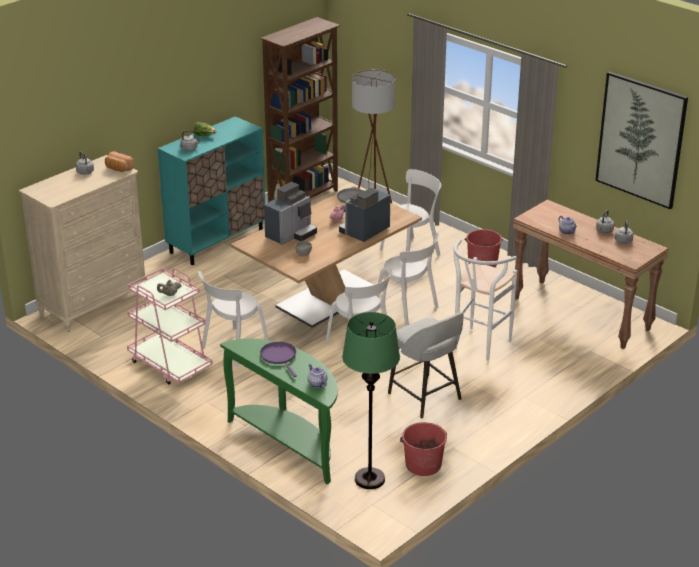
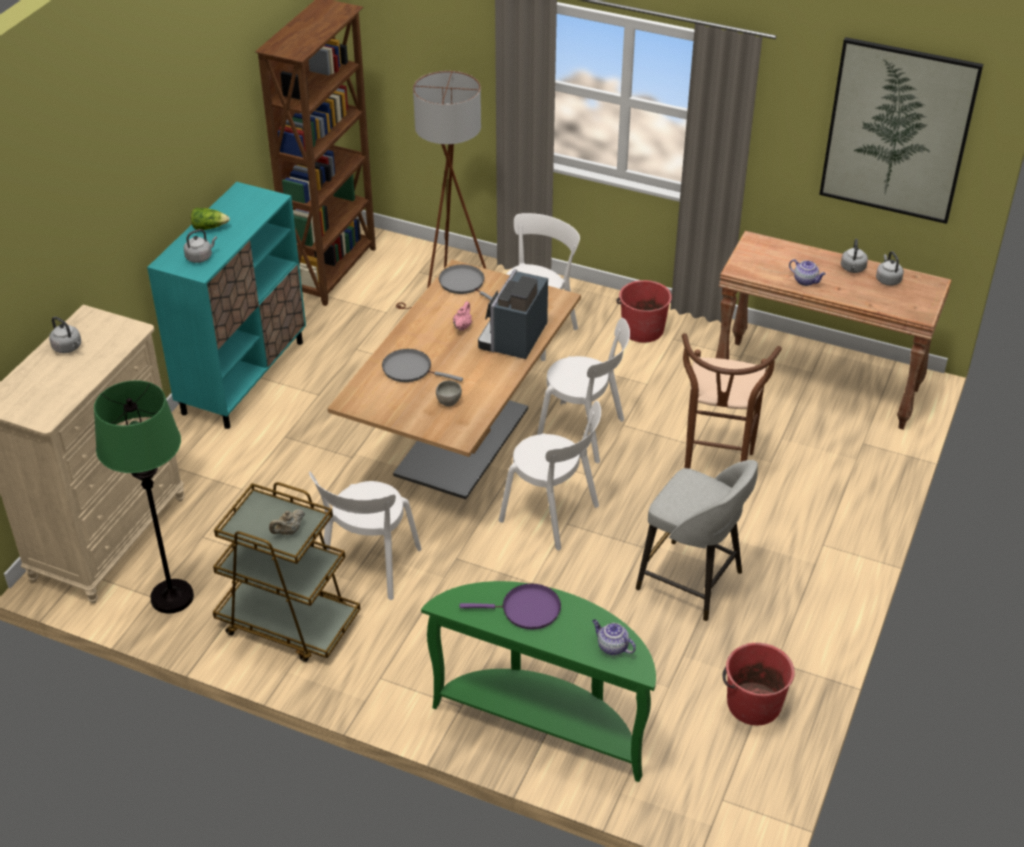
camera: 20 degrees left, 10 degrees up
bread [105,151,134,172] -> none
pink cart [127,268,213,385] -> brown cart [213,482,360,662]
purple frying pan [260,342,297,377] -> purple frying pan turned 135 degrees clockwise [460,584,561,629]
coffee machine [264,182,317,245] -> grey frying pan [382,349,463,382]
green floor lamp [342,312,400,489] -> green floor lamp moved to [94,380,194,613]
white stool [453,239,517,361] -> brown stool [682,333,782,469]

